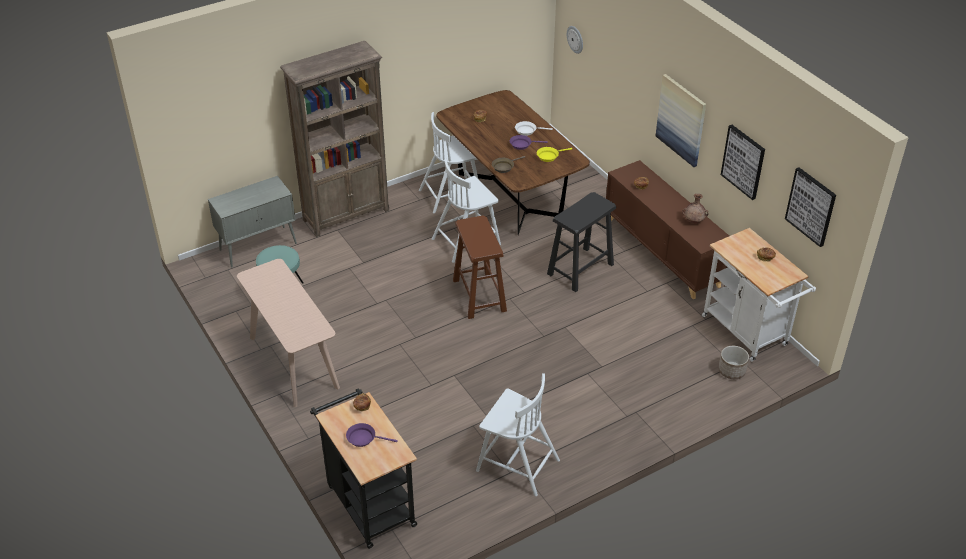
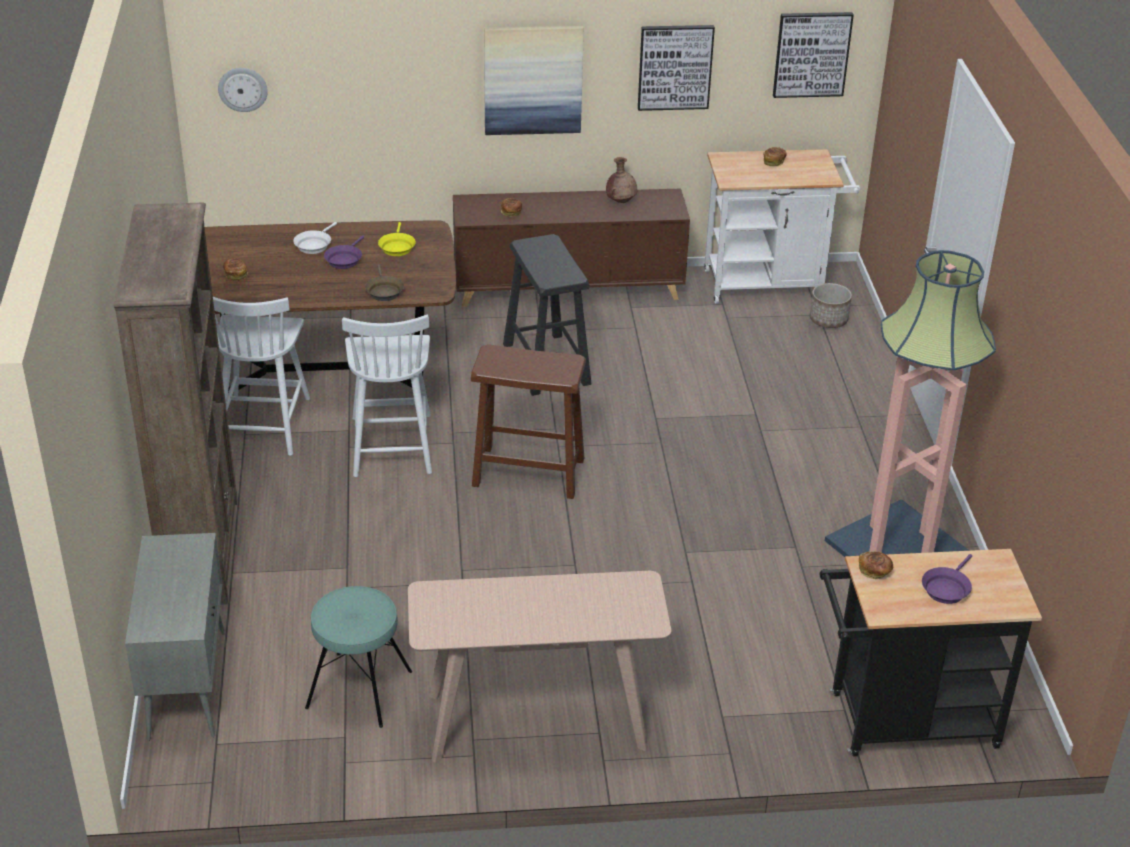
camera: 65 degrees left, 5 degrees down
white chair [476,373,560,496] -> floor lamp [825,250,996,557]

